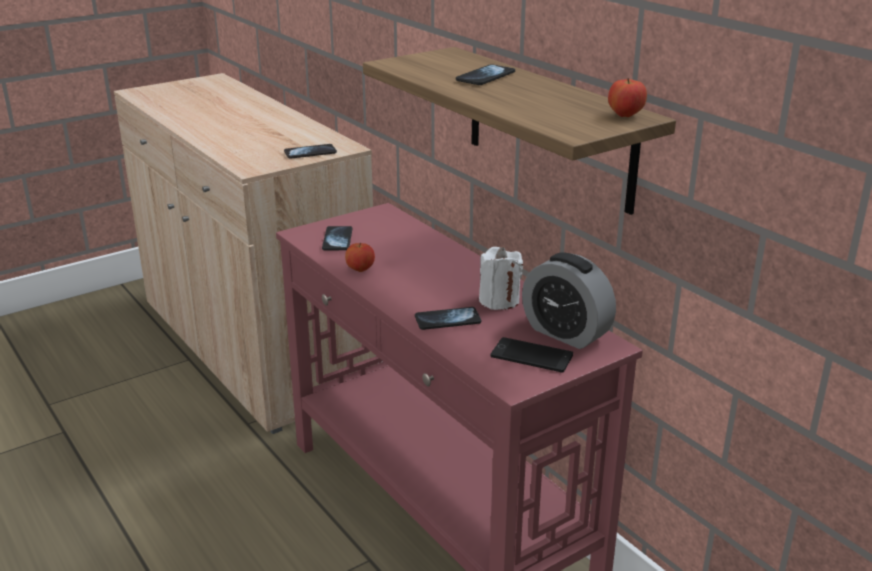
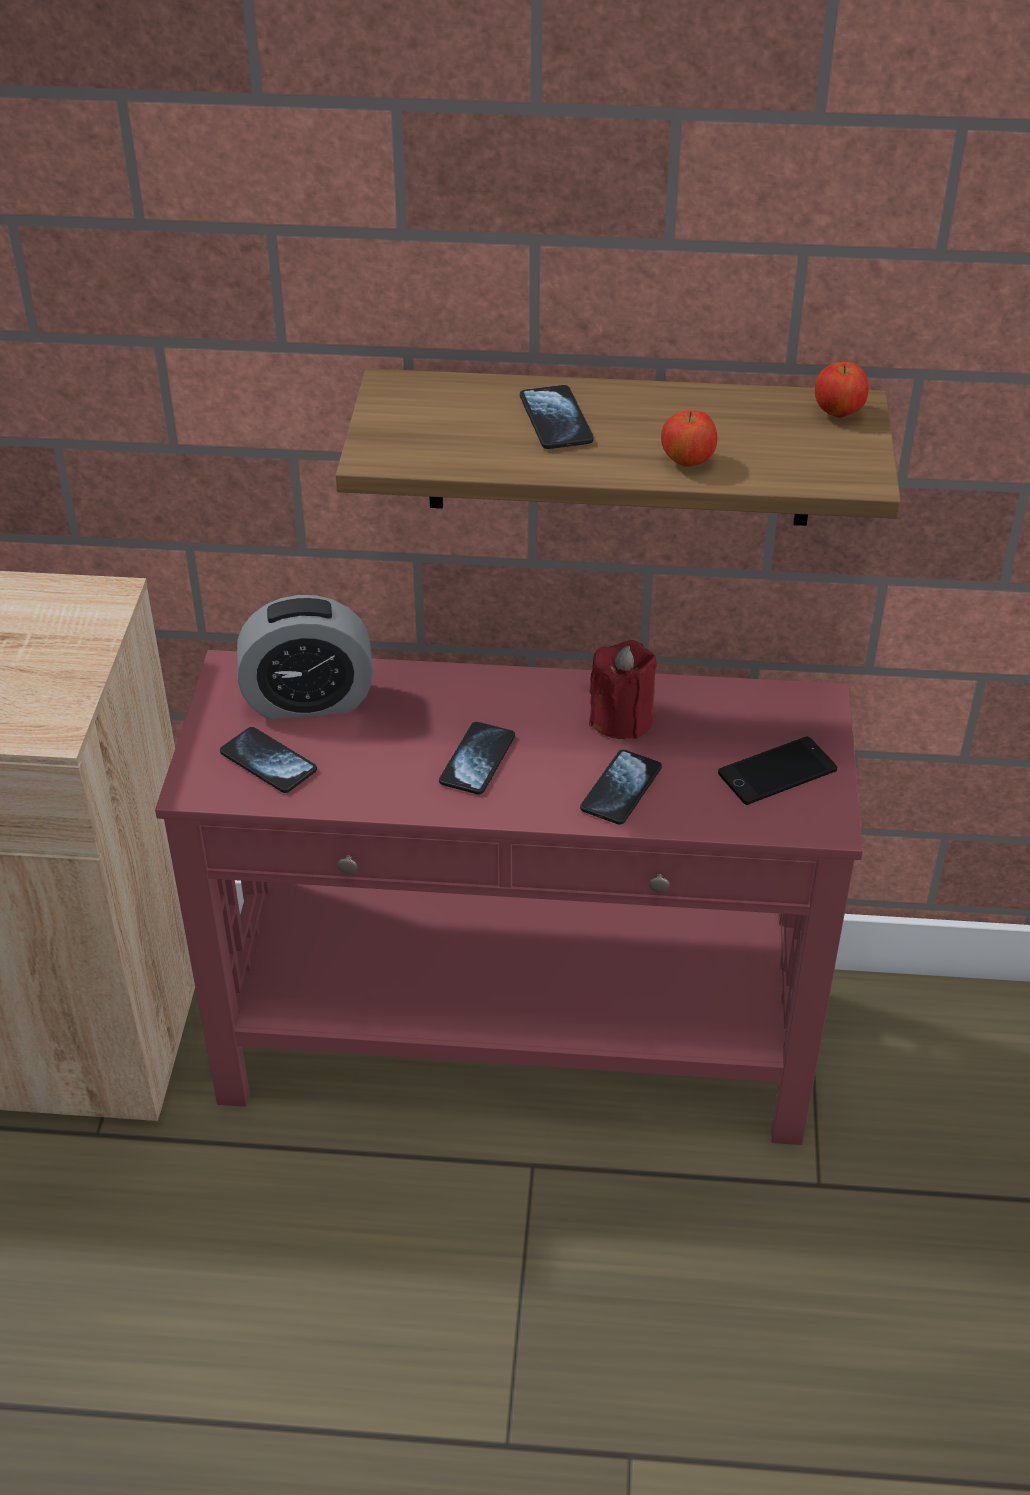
camera: 50 degrees left, 15 degrees up
phone [284,144,337,159] -> phone moved to [439,722,515,794]
apple [345,243,375,272] -> apple moved to [661,410,717,467]
white candle [479,247,523,310] -> red candle [589,640,657,739]
alarm clock [522,252,616,349] -> alarm clock moved to [237,595,373,719]

